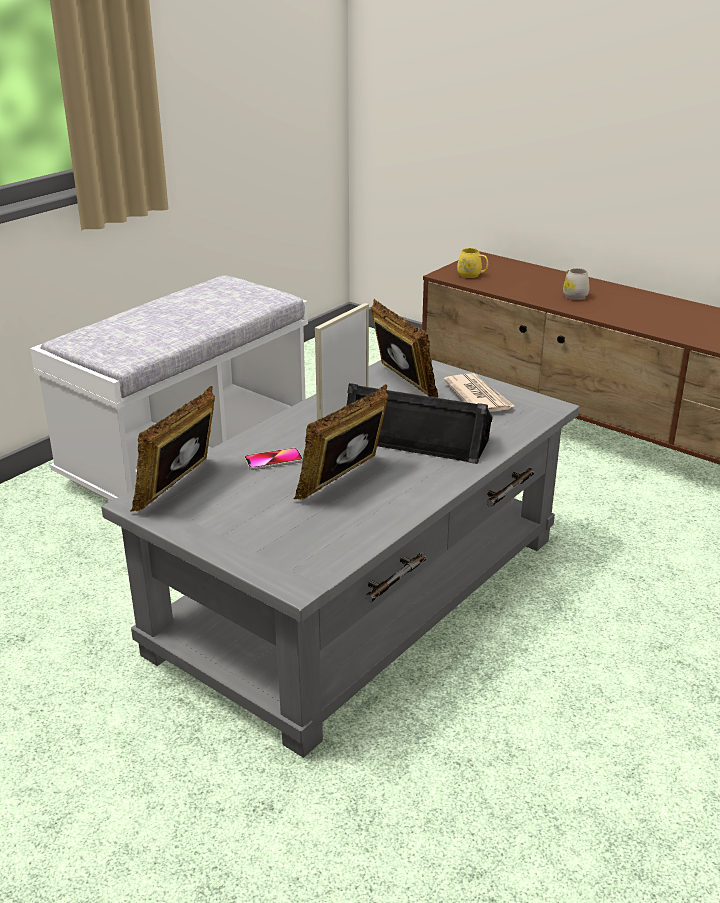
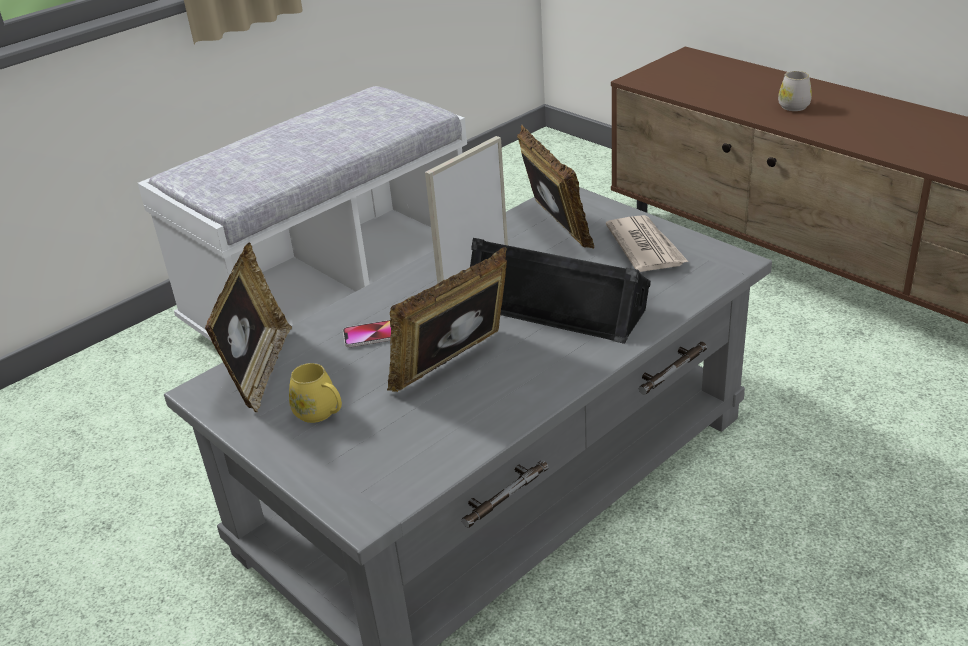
camera: 10 degrees right, 5 degrees up
picture frame [131,386,215,512] -> picture frame turned 150 degrees clockwise [205,243,292,412]
yellow mug [457,248,488,278] -> yellow mug moved to [289,363,342,423]

